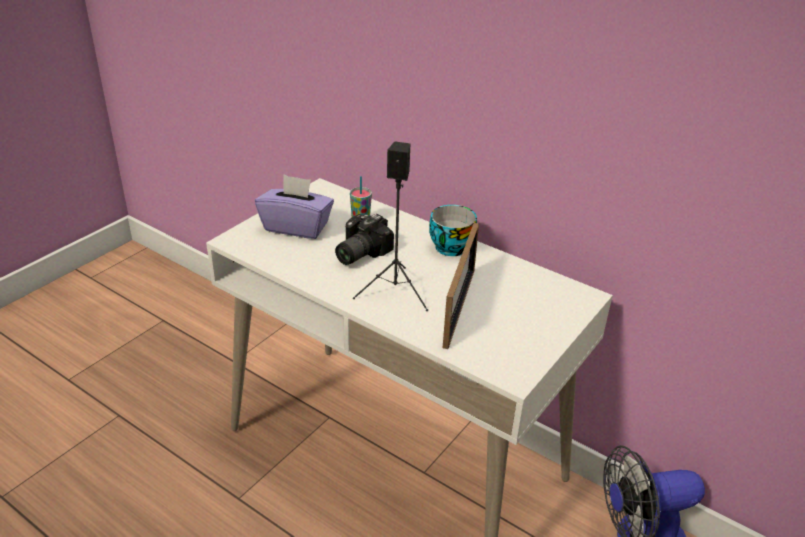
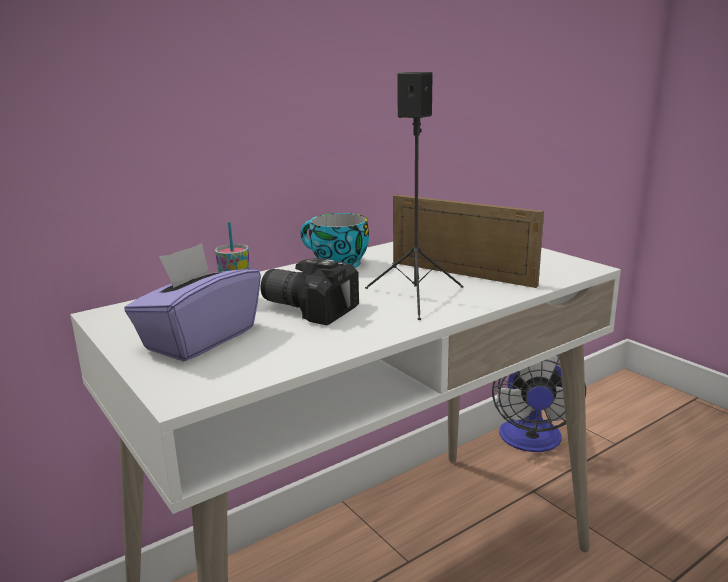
camera: 70 degrees left, 15 degrees down
camera [335,214,394,265] -> camera turned 150 degrees clockwise [261,258,359,325]

